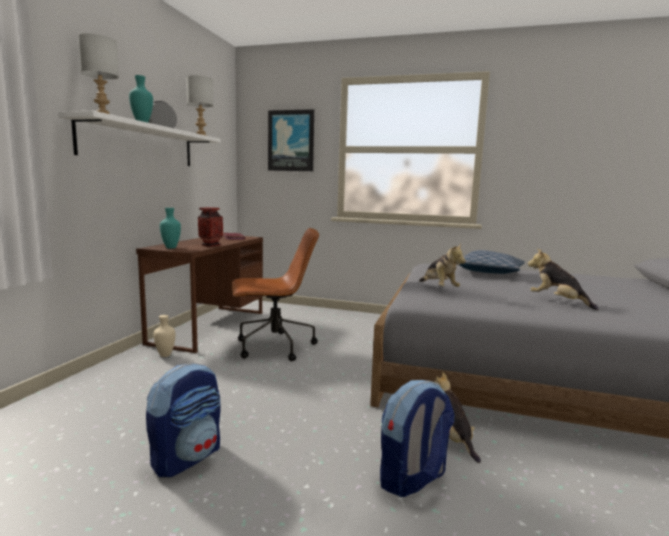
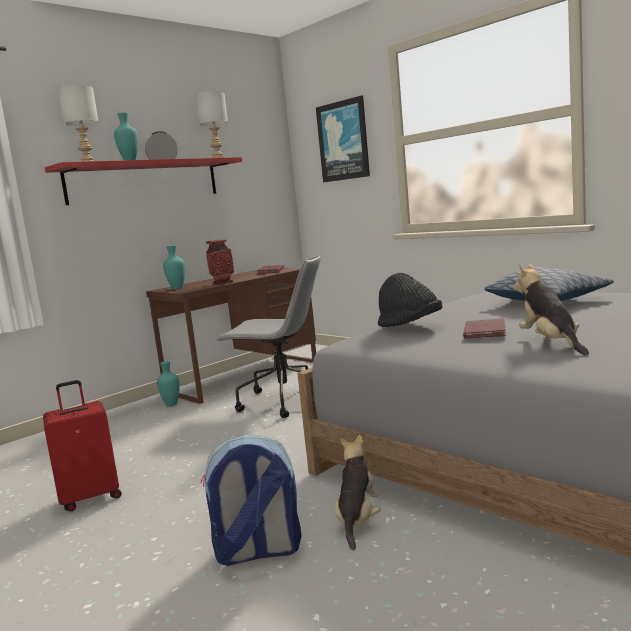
camera: 30 degrees right, 0 degrees up
white shelf [58,111,221,166] -> red shelf [45,157,242,205]
backpack [146,362,221,477] -> red suitcase [43,380,121,511]
beige vase [154,315,176,357] -> turquoise vase [157,361,180,406]
brown office chair [232,228,319,361] -> grey office chair [216,254,321,418]
plush toy [419,244,466,287] -> black hat [378,273,443,327]
none -> red book [463,319,506,339]

